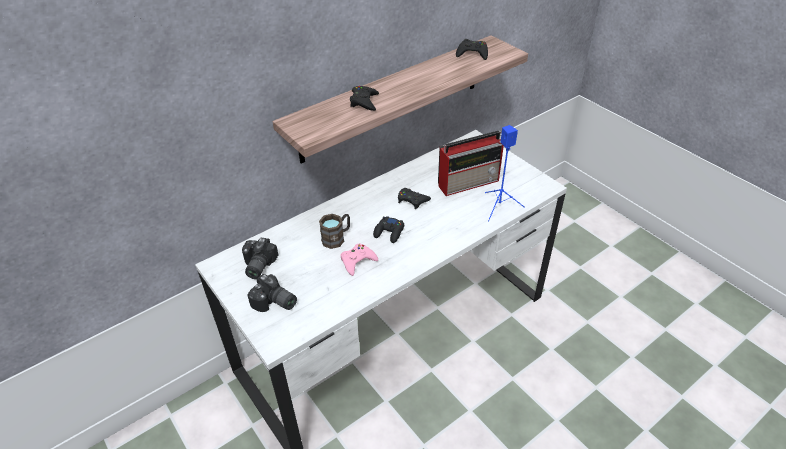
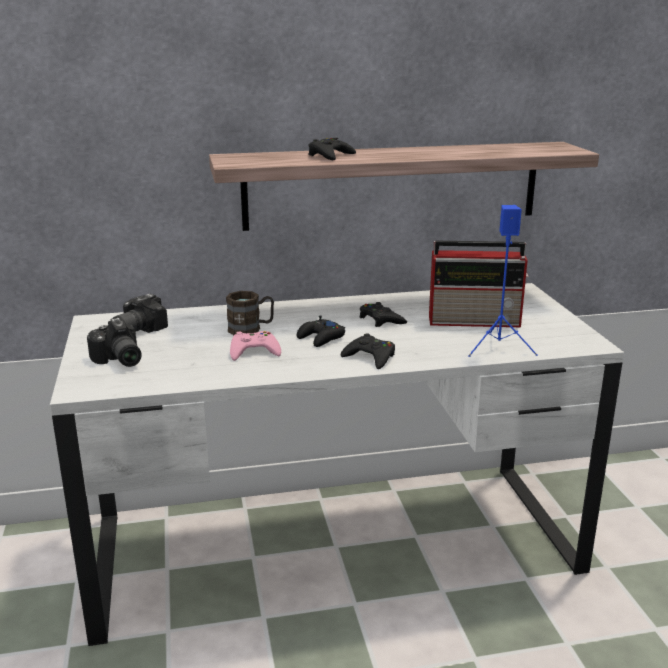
camera: 25 degrees right, 20 degrees down
black game controller [456,39,488,60] -> black game controller moved to [341,333,395,369]

